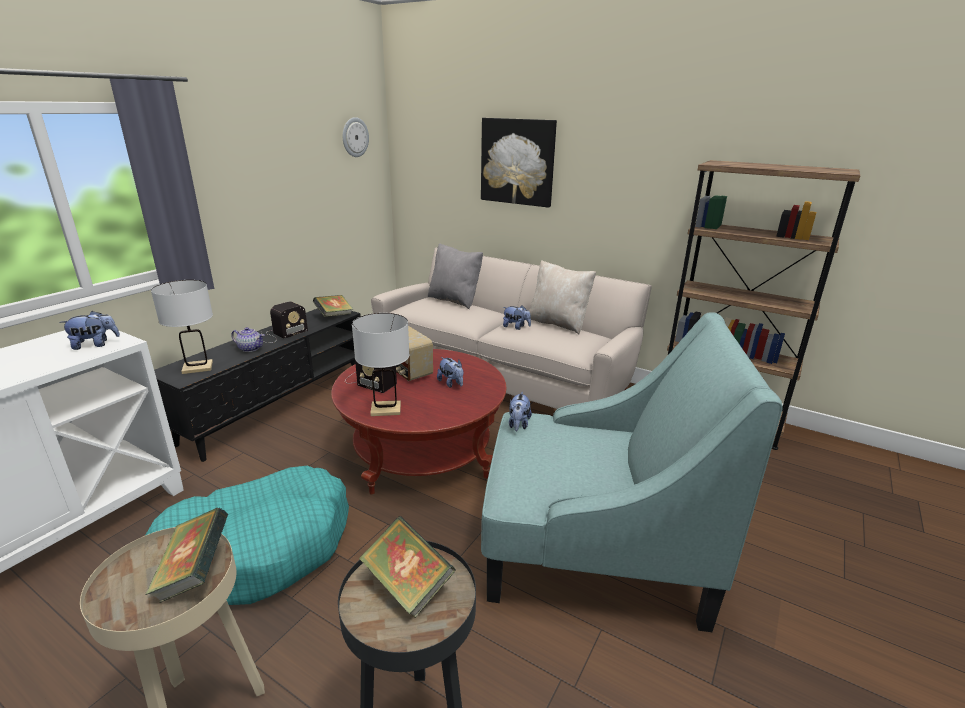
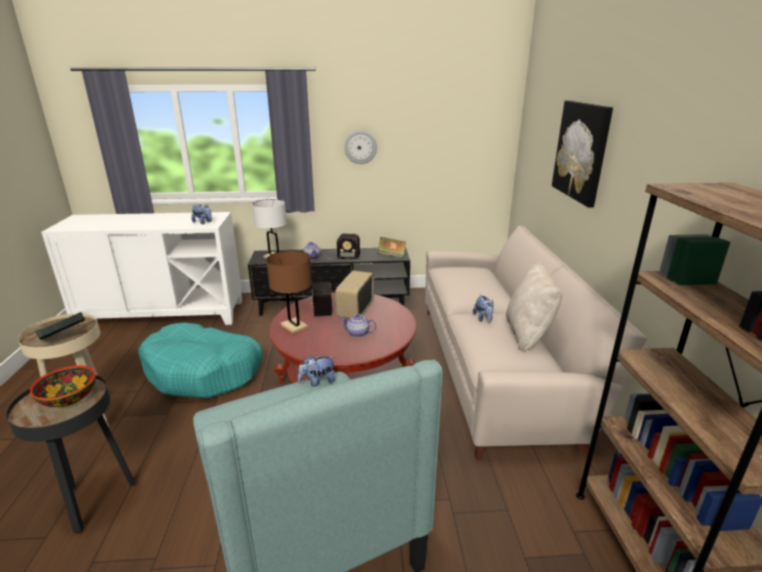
camera: 55 degrees right, 0 degrees up
wall clock [343,117,369,157] -> wall clock moved to [344,131,377,164]
white table lamp [352,313,410,416] -> brown table lamp [266,251,312,334]
book [359,516,455,618] -> bowl [30,365,96,407]
grey pillow [428,243,483,309] -> none
plush toy [437,357,463,388] -> teapot [340,314,376,337]

